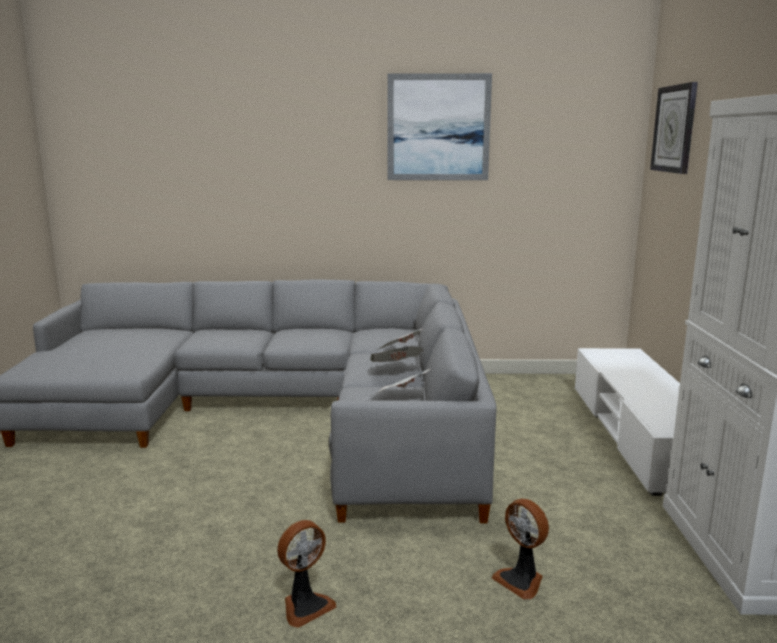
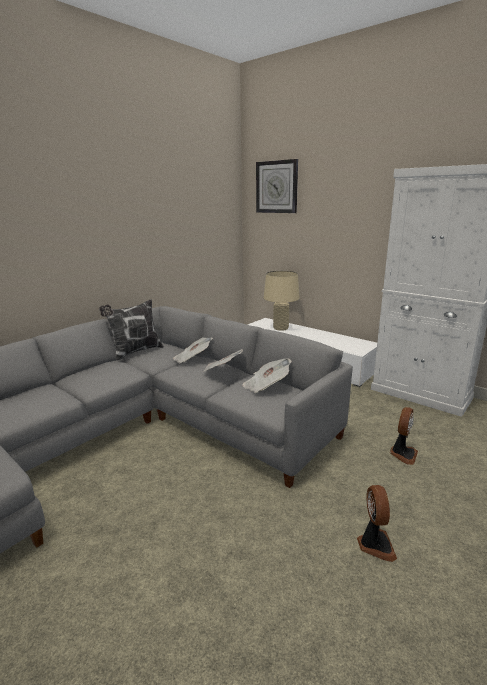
camera: 50 degrees left, 5 degrees up
picture [387,73,492,180] -> none
fan [492,498,549,600] -> fan turned 60 degrees counterclockwise [389,407,418,465]
none -> pillow [99,299,164,360]
none -> beige table lamp [264,271,300,331]

